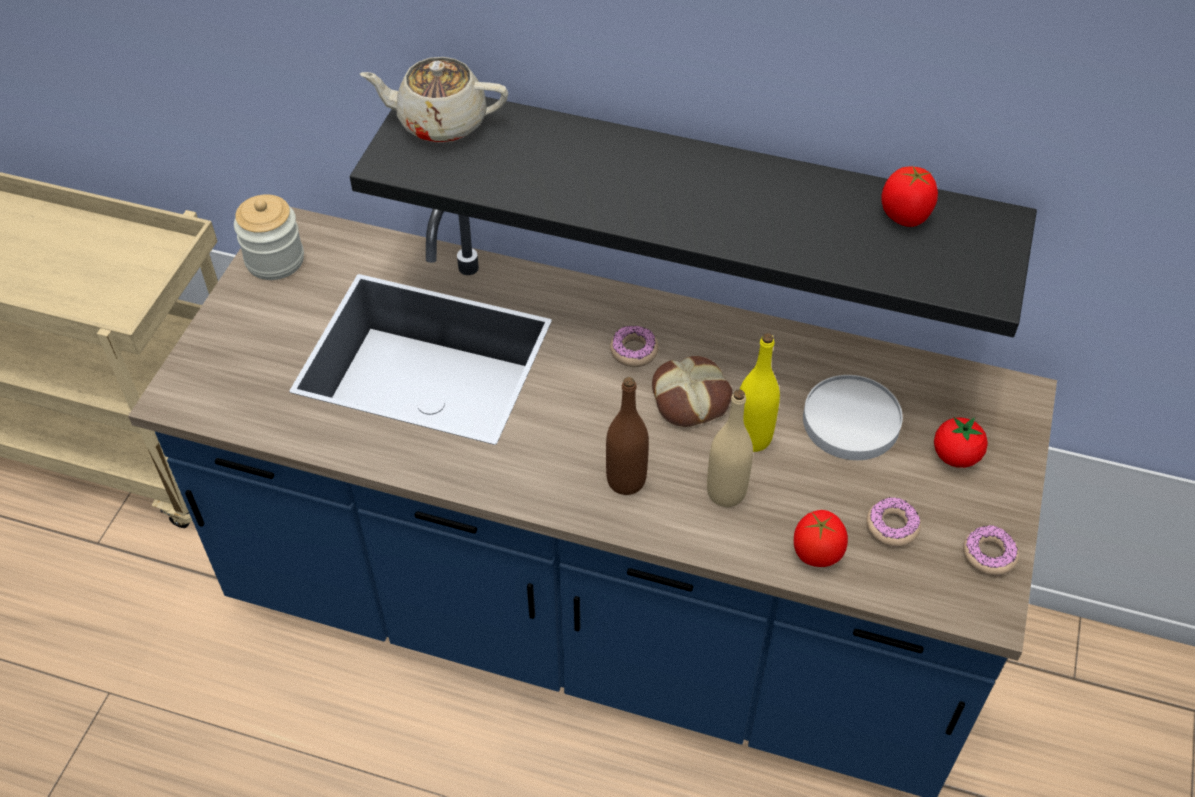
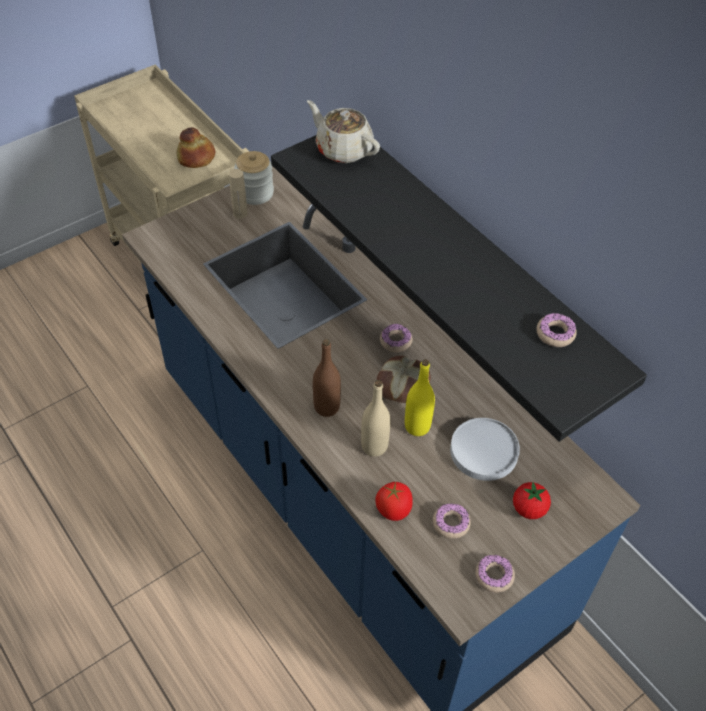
camera: 35 degrees right, 0 degrees up
tomato [881,166,938,227] -> donut [537,313,577,347]
none -> bread [177,127,215,168]
none -> beige bottle [229,169,248,219]

